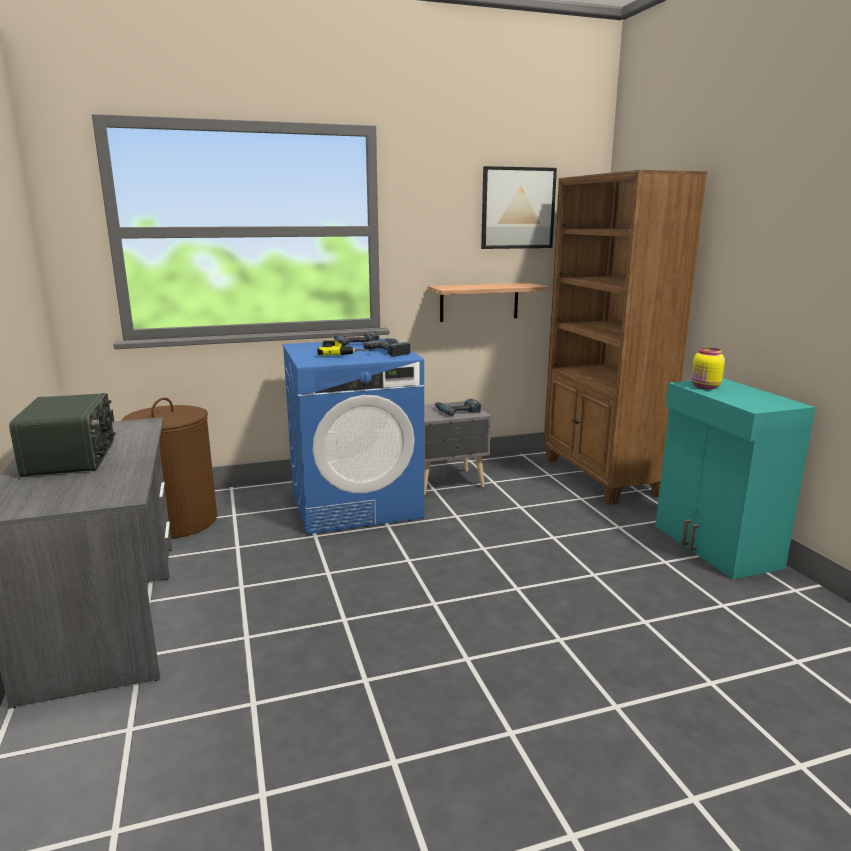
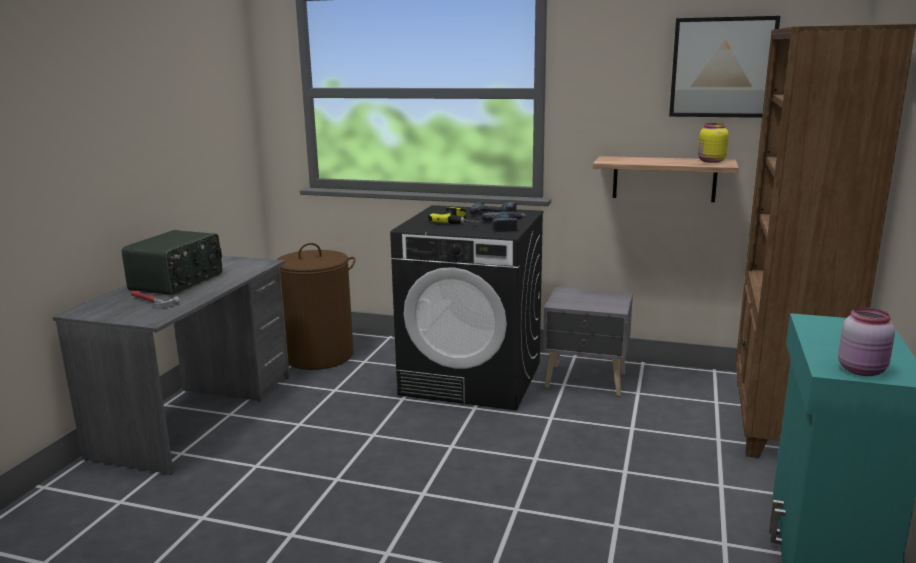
camera: 35 degrees right, 0 degrees up
blue washing machine [283,338,424,534] -> black washing machine [390,205,544,410]
power drill [435,399,481,416] -> none
yellow jar [691,347,725,390] -> yellow jar moved to [698,123,729,163]
none -> hammer [131,291,180,309]
none -> pink jar [838,307,895,376]

